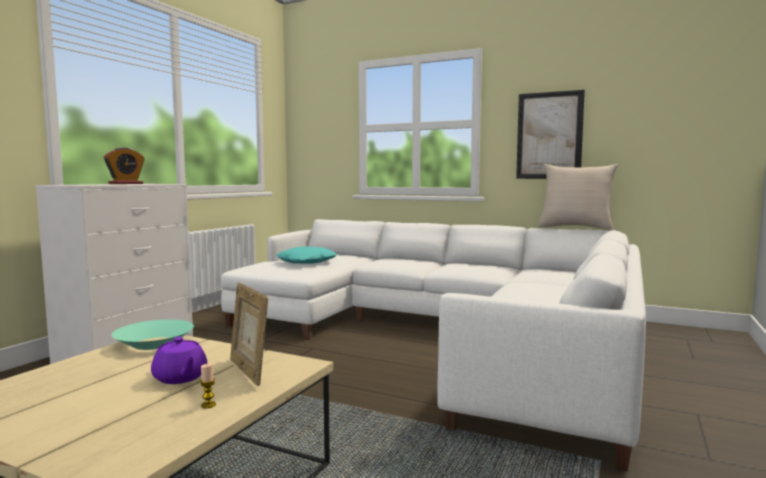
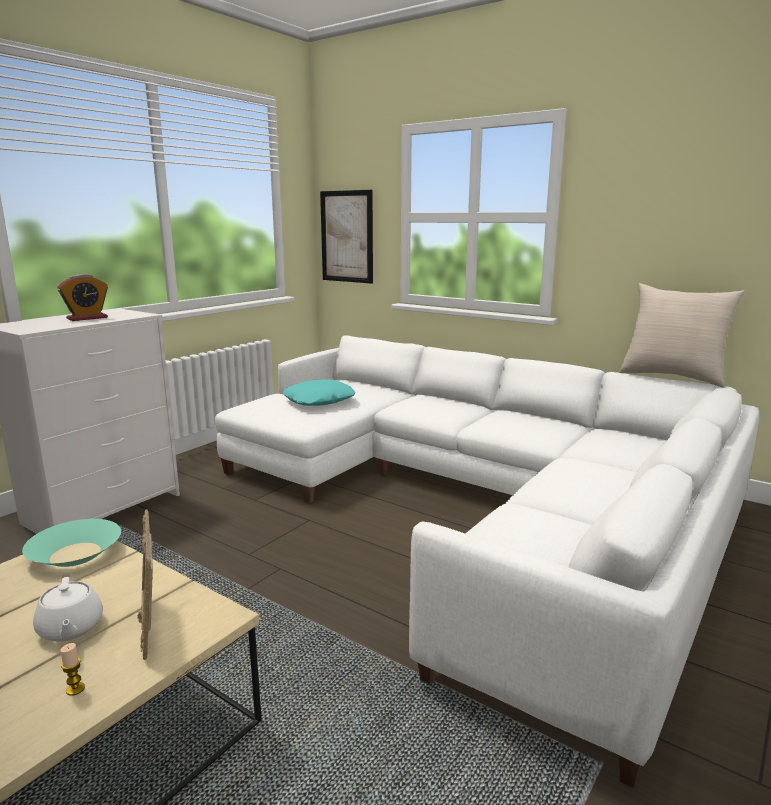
camera: 10 degrees right, 10 degrees up
purple teapot [151,337,207,384] -> white teapot [33,577,103,642]
picture [516,90,585,179] -> picture moved to [320,190,373,284]

